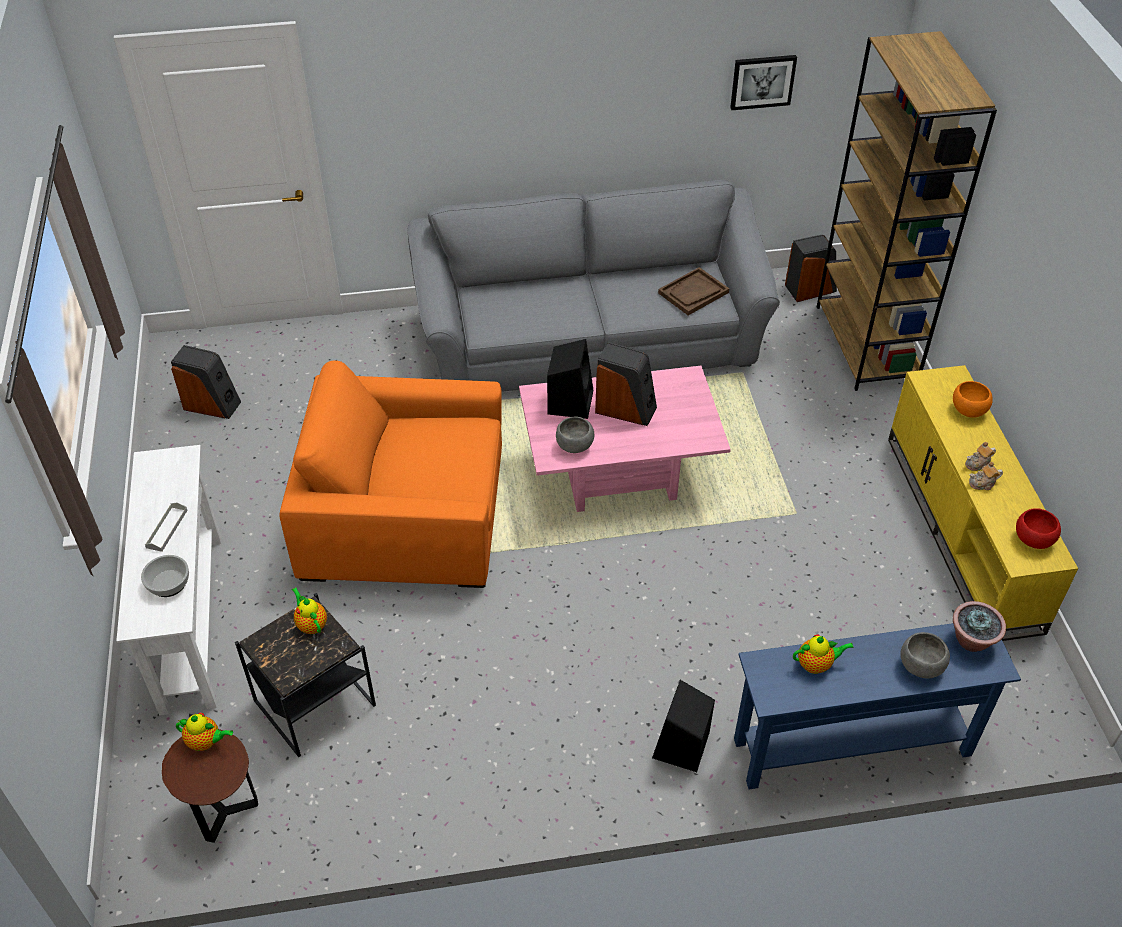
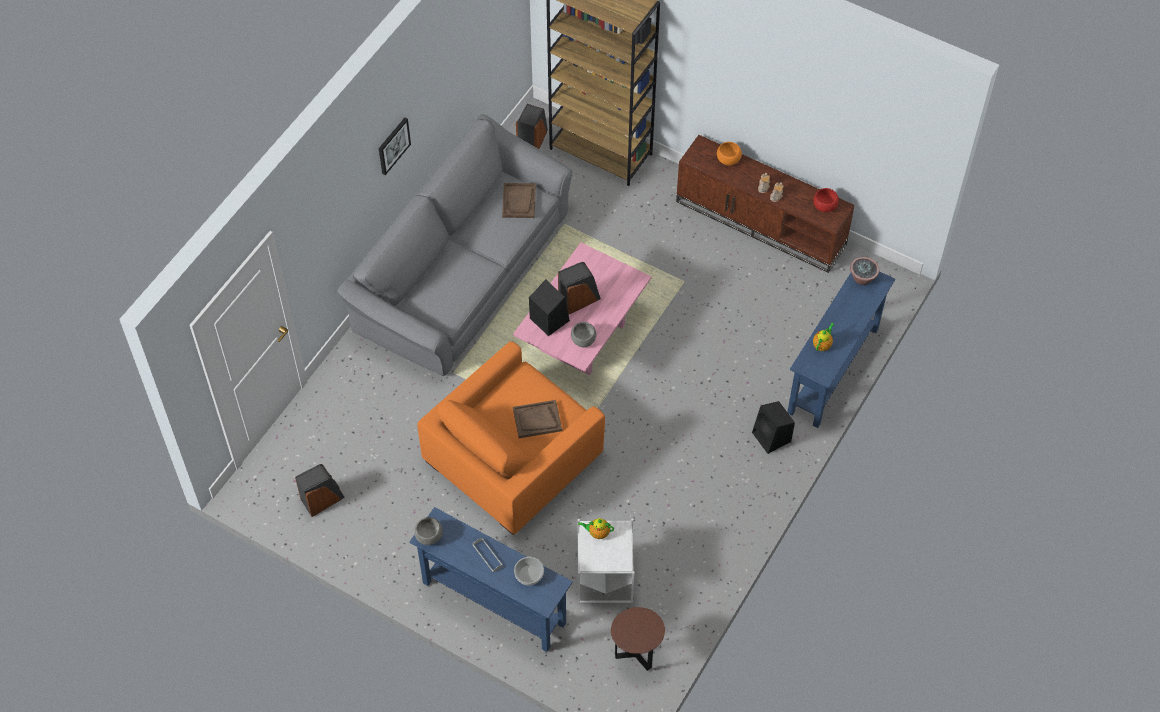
camera: 50 degrees left, 10 degrees up
white console table [116,445,221,715] -> blue console table [409,507,573,652]
teapot [176,713,233,751] -> none
black side table [235,593,376,757] -> white side table [578,519,634,603]
picture [730,55,797,110] -> picture moved to [379,118,411,175]
yellow tv stand [888,365,1078,641] -> brown tv stand [676,135,855,273]
grey bowl [900,632,950,679] -> grey bowl moved to [415,517,443,545]
none -> brown tray [513,400,562,438]

